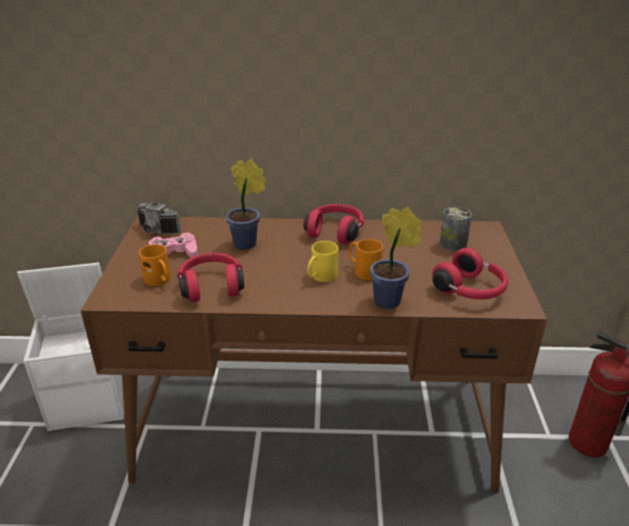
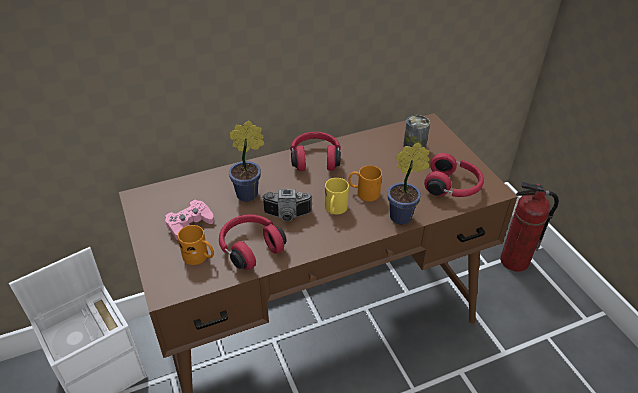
camera: 25 degrees left, 10 degrees up
camera [137,202,181,234] -> camera moved to [262,189,313,221]

